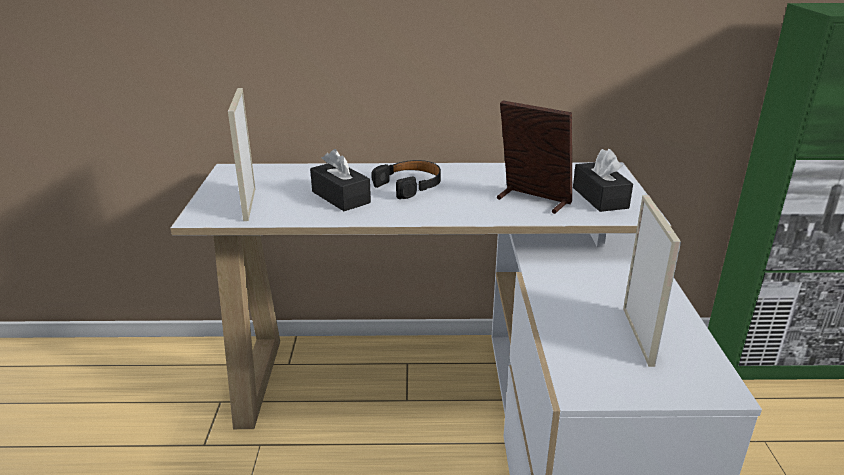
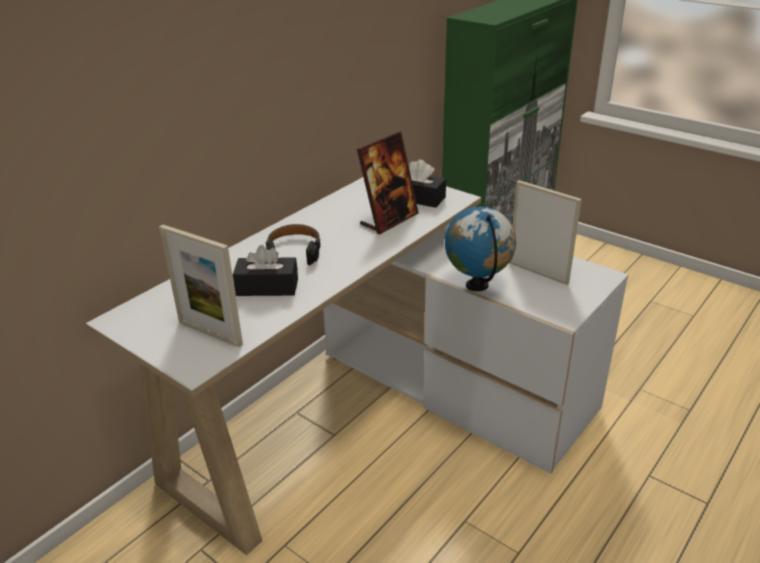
camera: 50 degrees left, 5 degrees up
picture frame [497,100,572,214] -> picture frame turned 150 degrees clockwise [357,132,419,234]
none -> globe [445,206,516,291]

